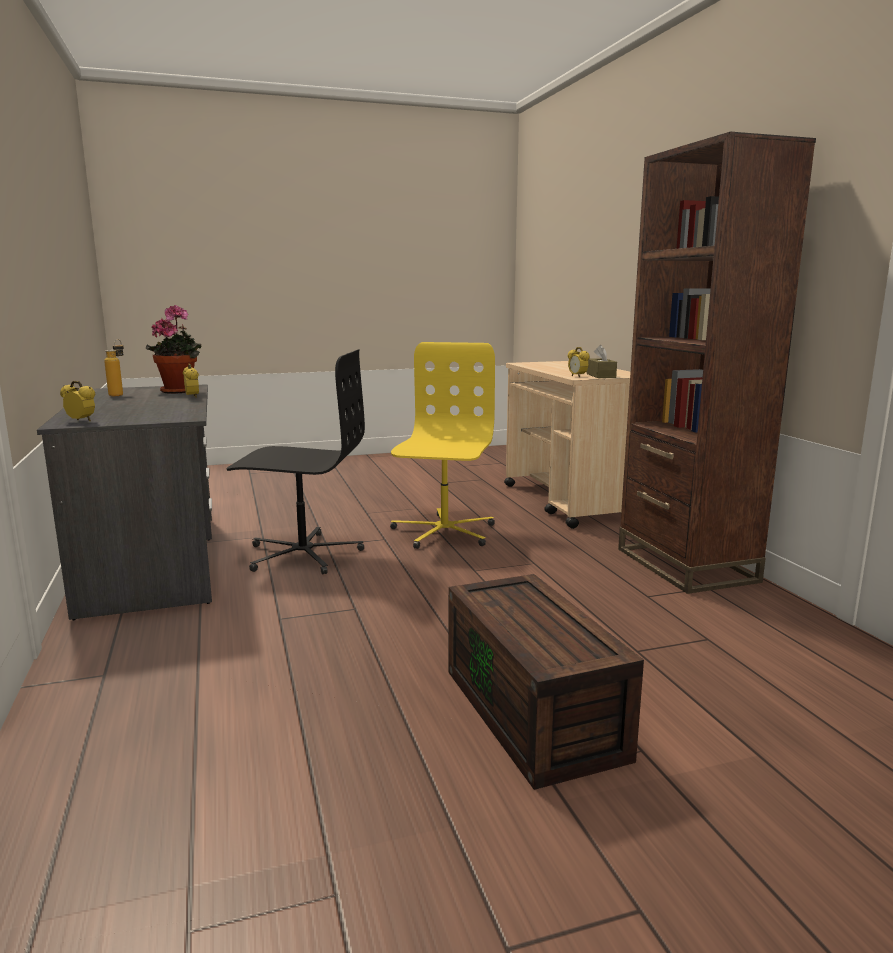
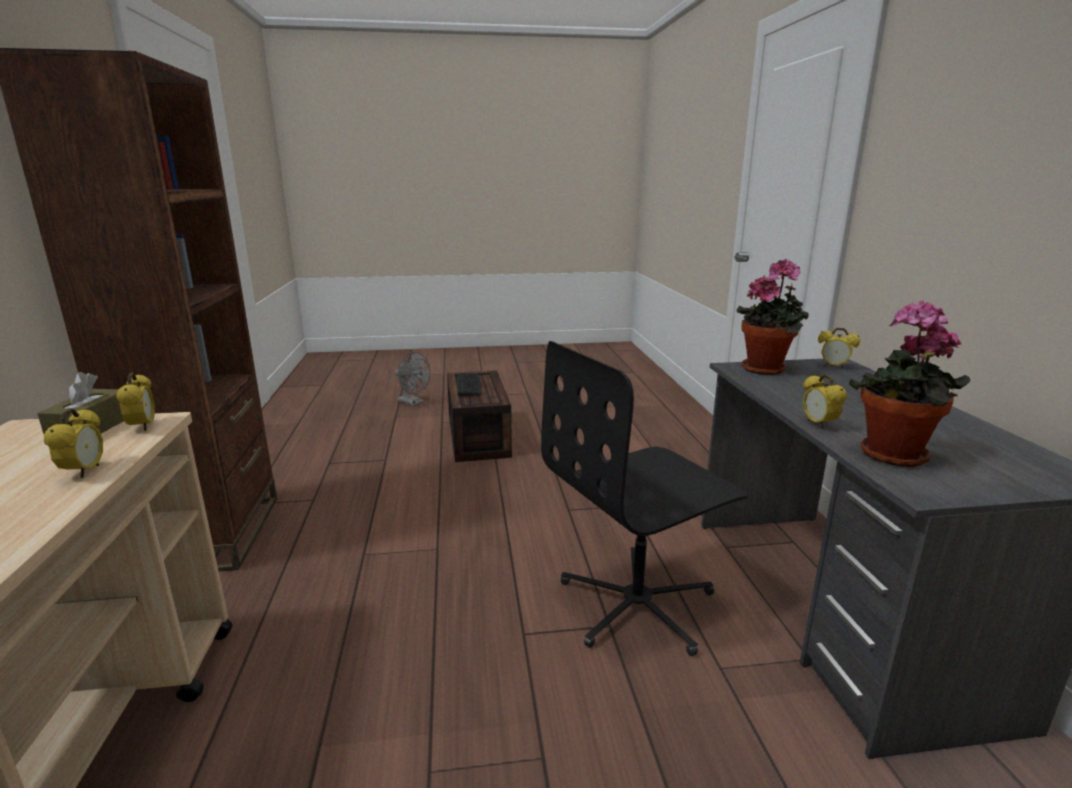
camera: 170 degrees left, 5 degrees up
bottle [104,339,124,396] -> none
black office chair [227,349,365,574] -> black office chair turned 45 degrees counterclockwise [541,341,748,656]
yellow office chair [390,342,495,549] -> none
none -> alarm clock [44,408,103,478]
none -> grey fan [395,352,431,406]
none -> keyboard [457,373,482,396]
none -> potted plant [736,259,809,375]

